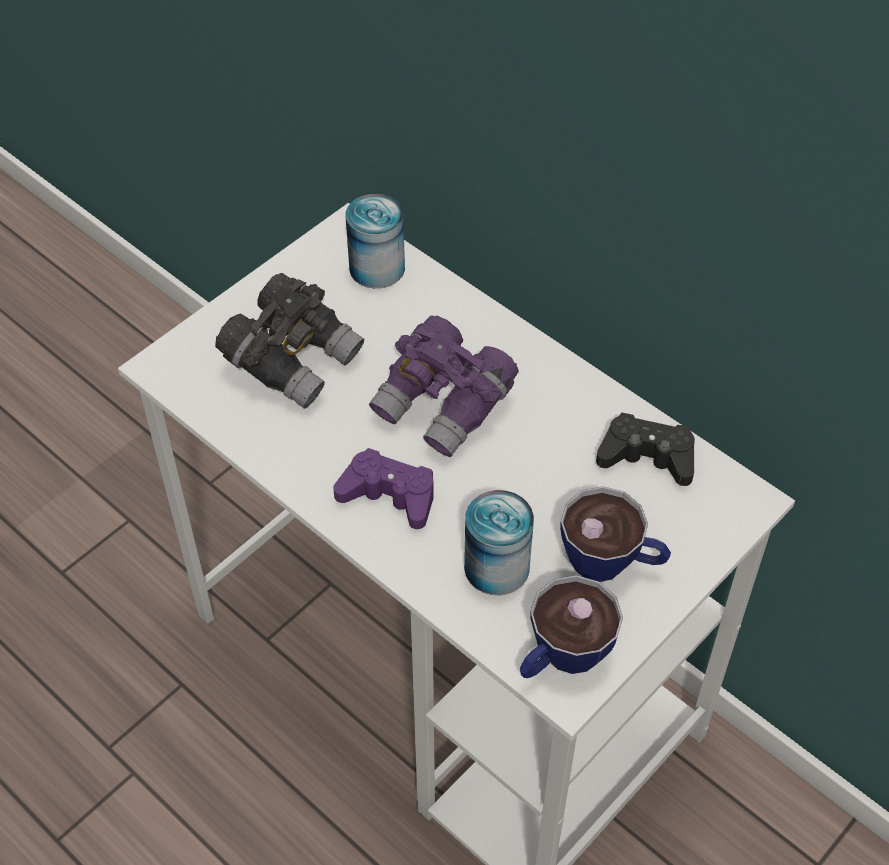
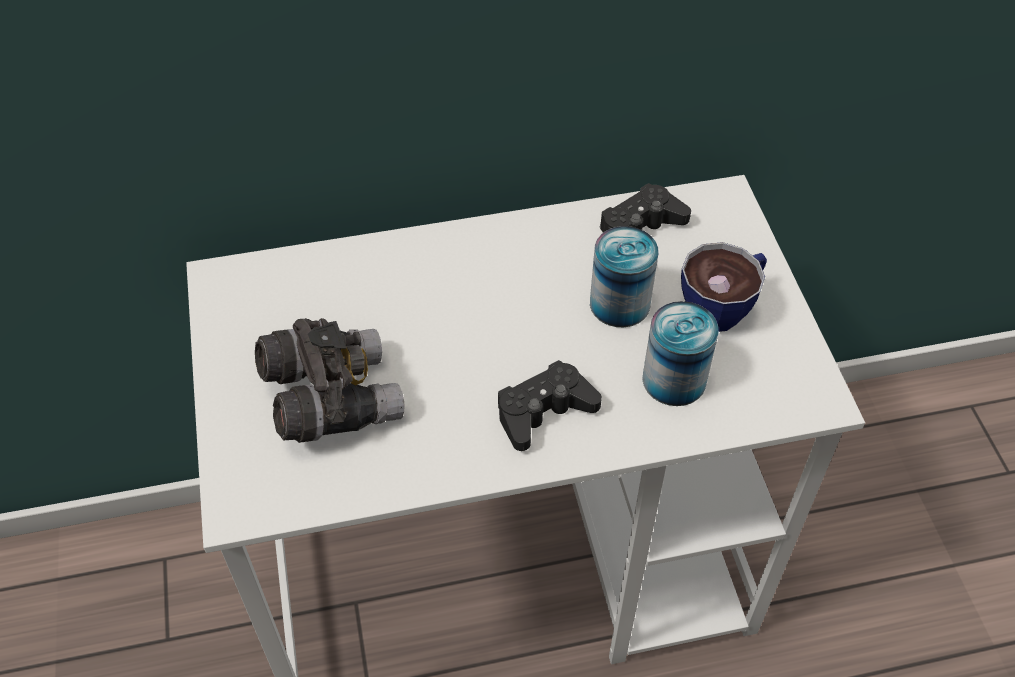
camera: 55 degrees left, 0 degrees up
purple game controller [333,448,434,529] -> black game controller [498,360,602,451]
can [346,194,405,288] -> can moved to [590,226,658,327]
purple binoculars [369,315,519,457] -> none
cup [520,575,623,678] -> none

